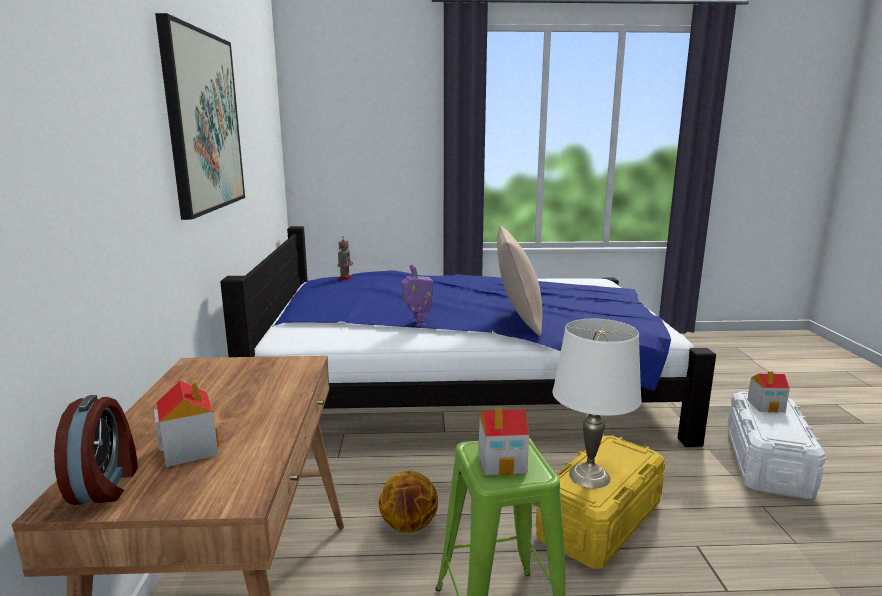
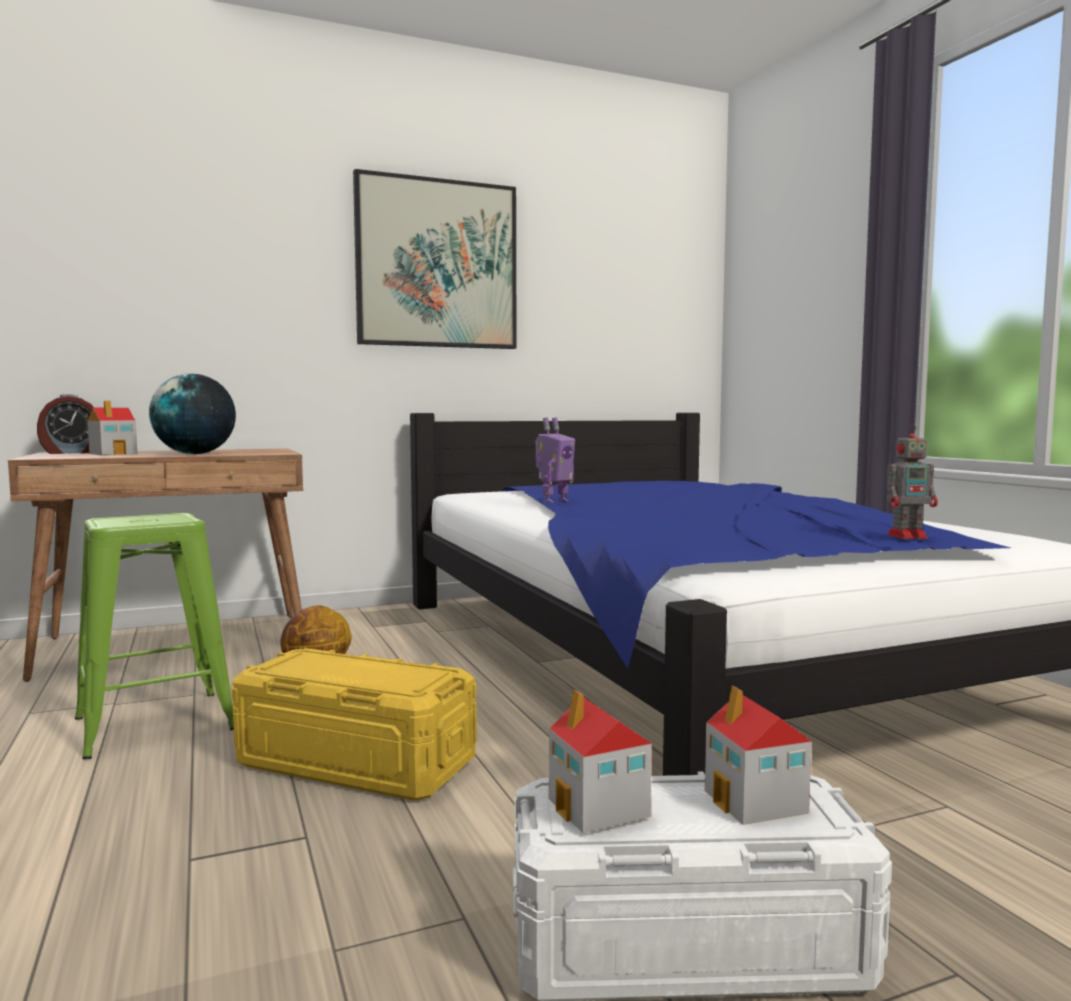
camera: 70 degrees right, 10 degrees down
toy robot [338,236,353,280] -> toy robot moved to [887,424,938,539]
toy house [479,408,529,476] -> toy house moved to [549,690,652,833]
beige pillow [497,226,542,336] -> none
white table lamp [552,319,642,488] -> none
none -> globe [149,373,236,454]

